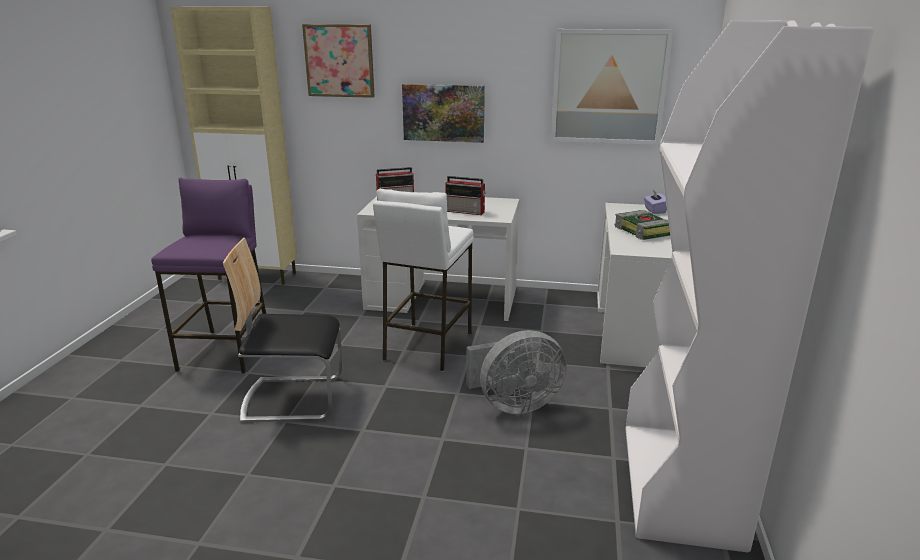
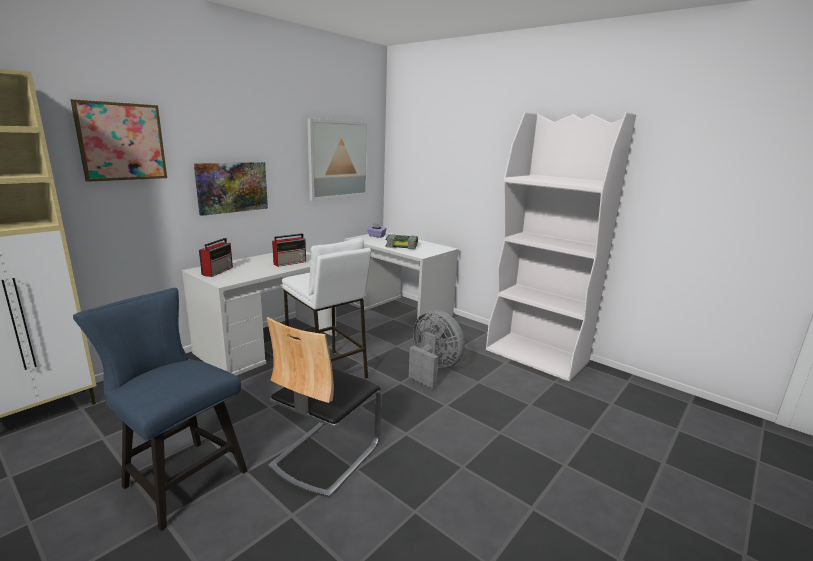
camera: 60 degrees left, 5 degrees down
purple stool [151,178,266,374] -> blue chair [73,288,248,531]
grey fan [466,330,567,414] -> grey fan turned 60 degrees counterclockwise [409,310,465,389]

